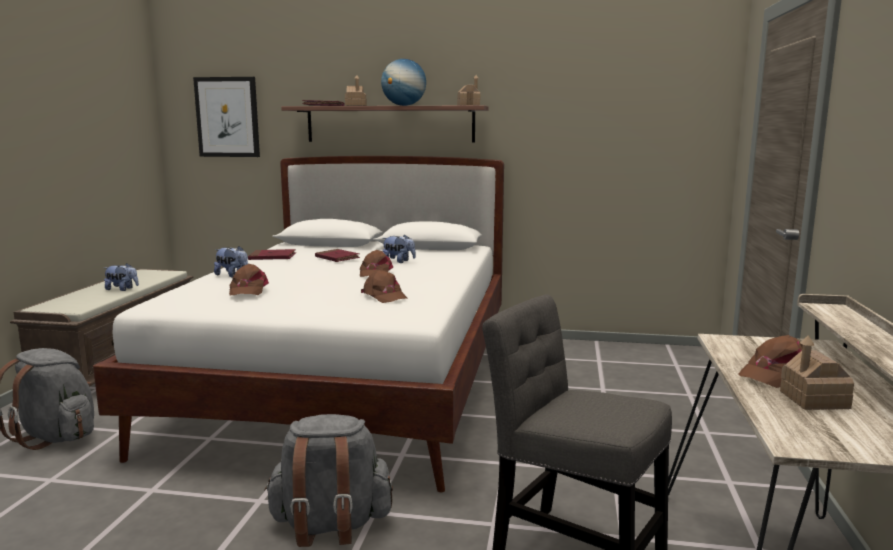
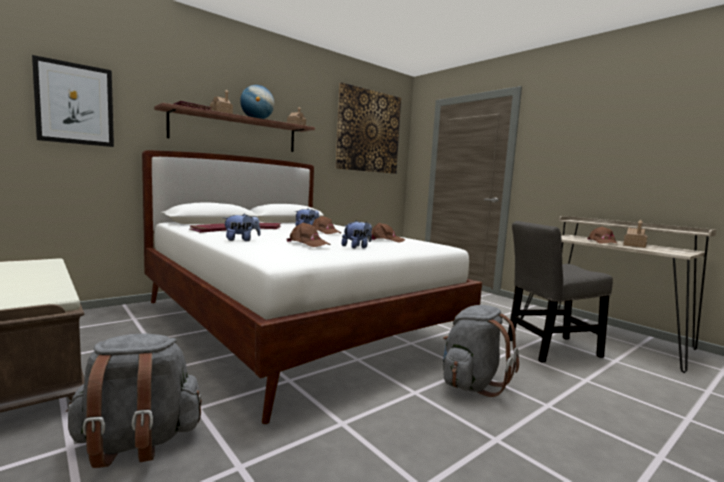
camera: 50 degrees left, 5 degrees down
plush toy [104,263,139,291] -> plush toy moved to [342,220,372,249]
none -> picture [336,82,401,174]

